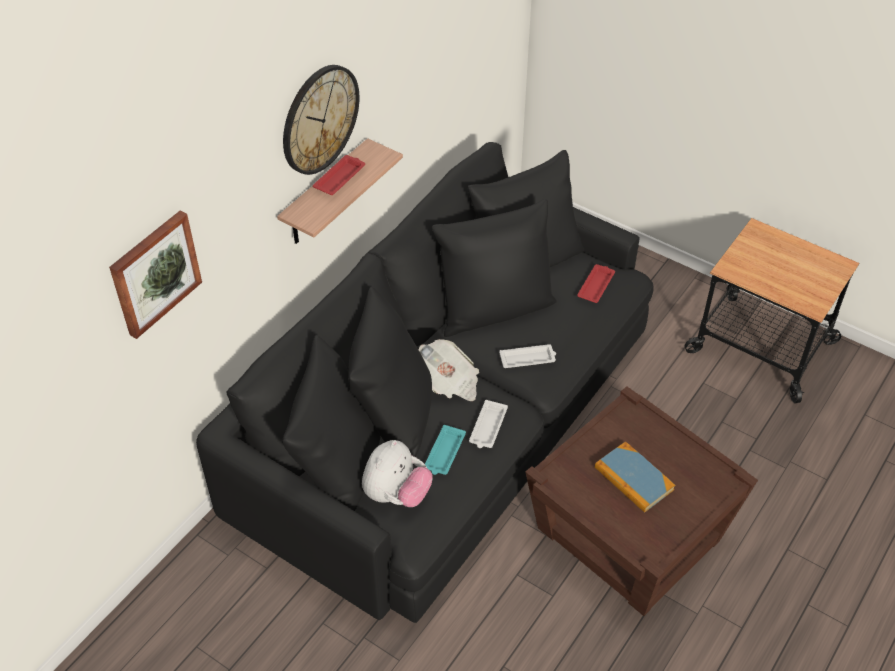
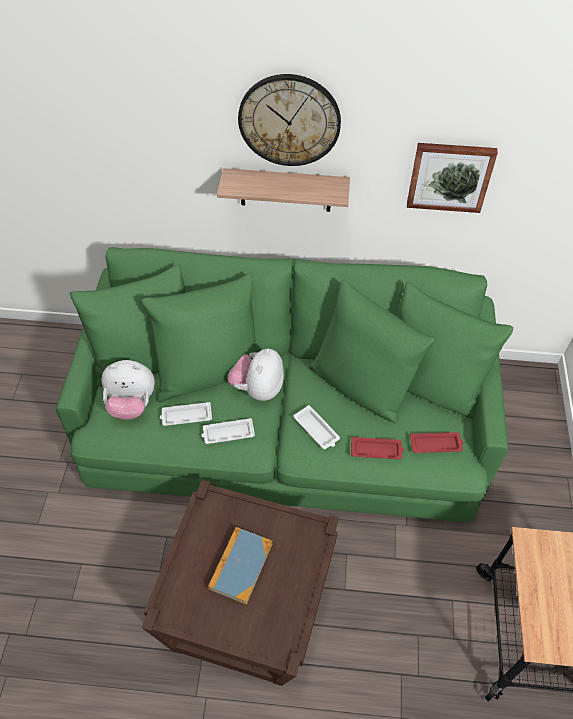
camera: 60 degrees right, 5 degrees up
picture [109,211,202,339] -> picture moved to [407,143,498,213]
black sofa [196,142,654,623] -> green sofa [56,247,513,523]
red tray [313,155,365,195] -> red tray moved to [351,437,404,459]
newspaper [418,339,479,401] -> plush toy [228,349,284,401]
turquoise tray [425,425,466,475] -> white tray [160,402,212,426]

